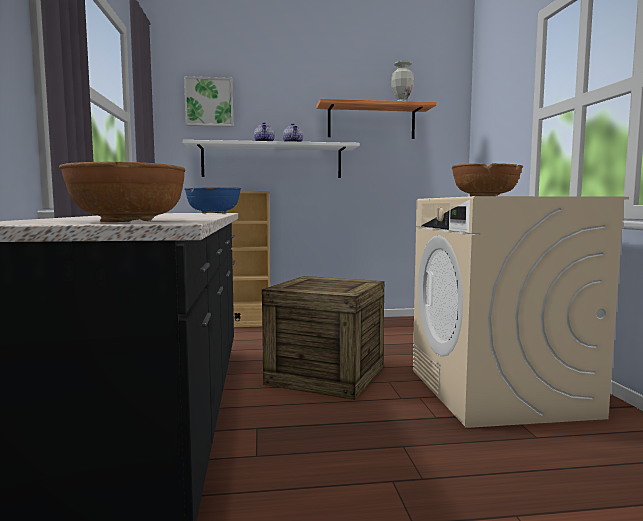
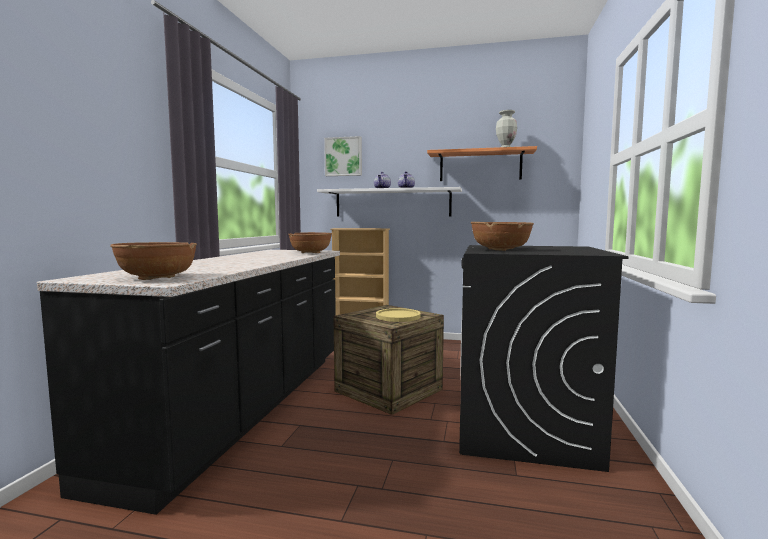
camera: 20 degrees right, 0 degrees up
blue bowl [184,187,241,214] -> brown bowl [288,232,332,253]
beige washing machine [413,196,629,428] -> black washing machine [459,245,629,472]
none -> yellow plate [376,308,420,322]

